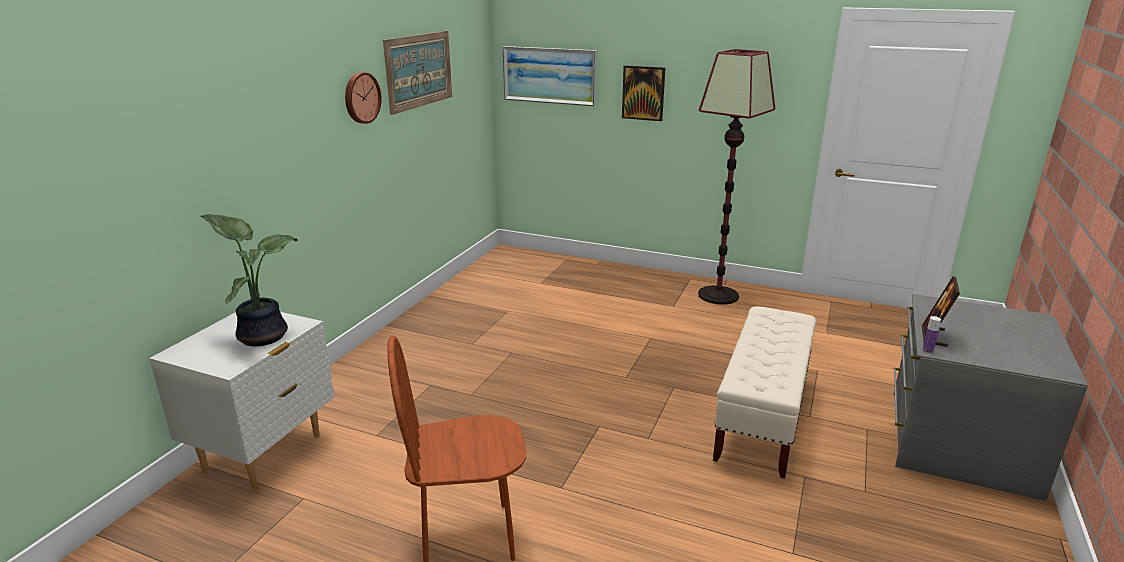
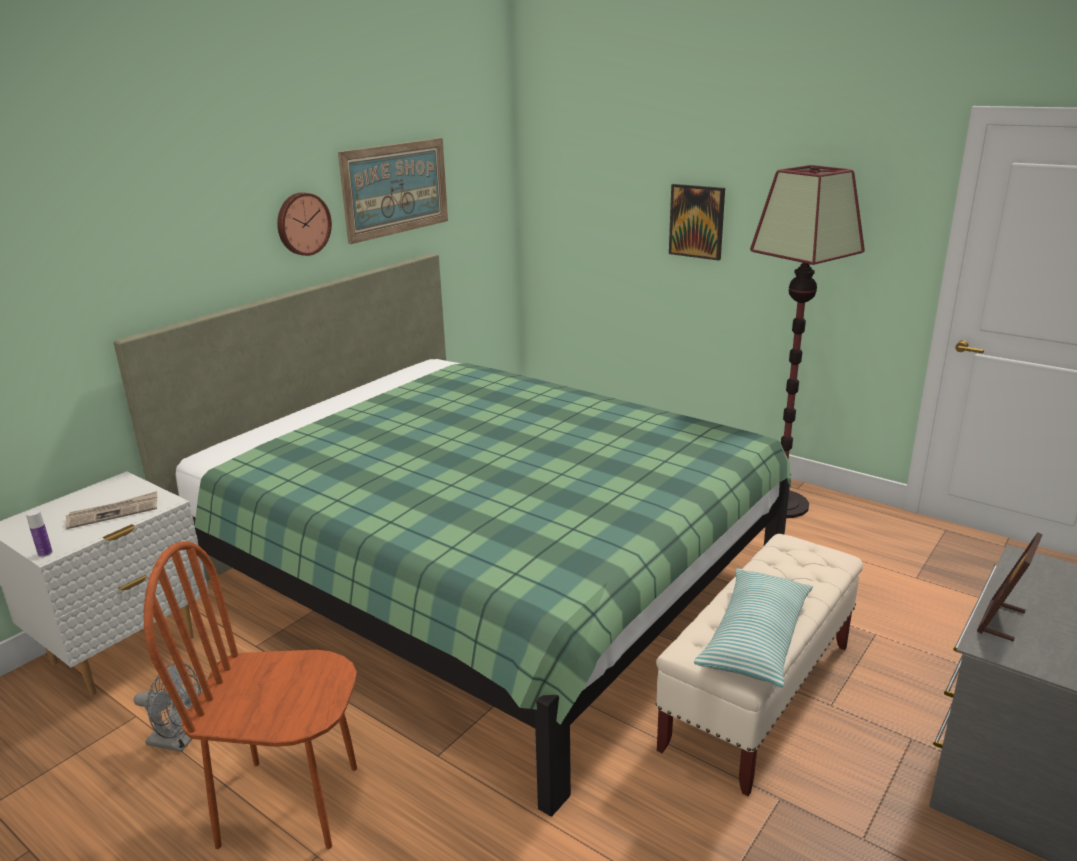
camera: 15 degrees right, 0 degrees up
potted plant [201,214,298,346] -> newspaper [66,491,157,529]
picture [503,46,597,106] -> none
bottle [922,316,941,354] -> bottle moved to [26,510,53,557]
none -> green bed [113,254,791,817]
none -> grey fan [134,663,201,752]
none -> pillow [694,568,813,687]

